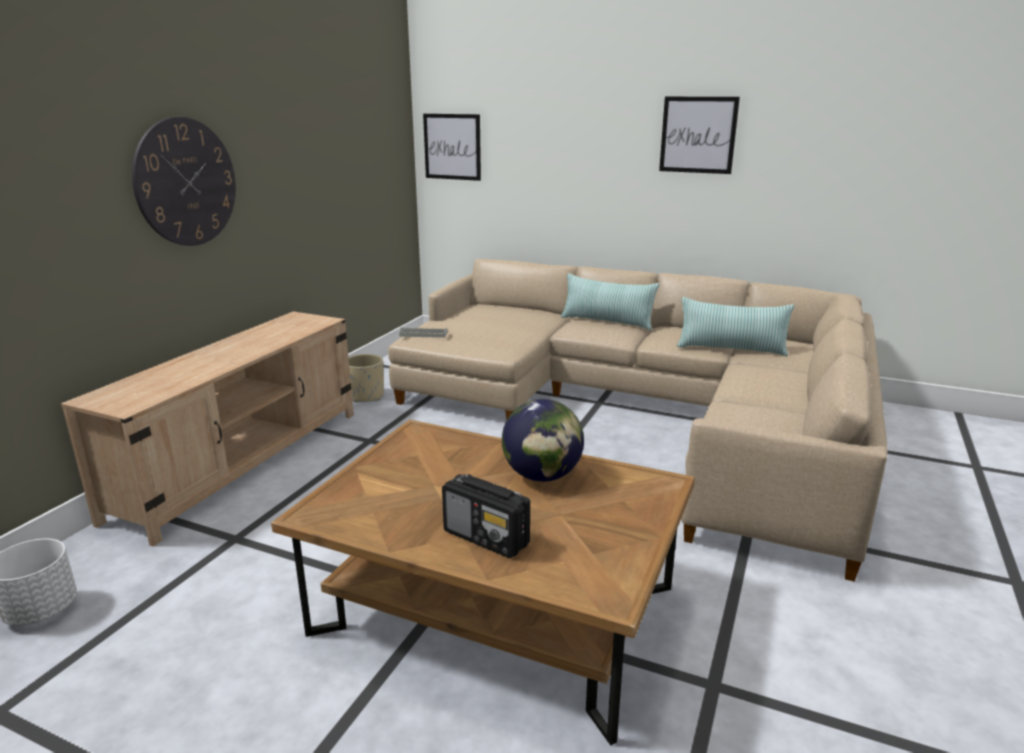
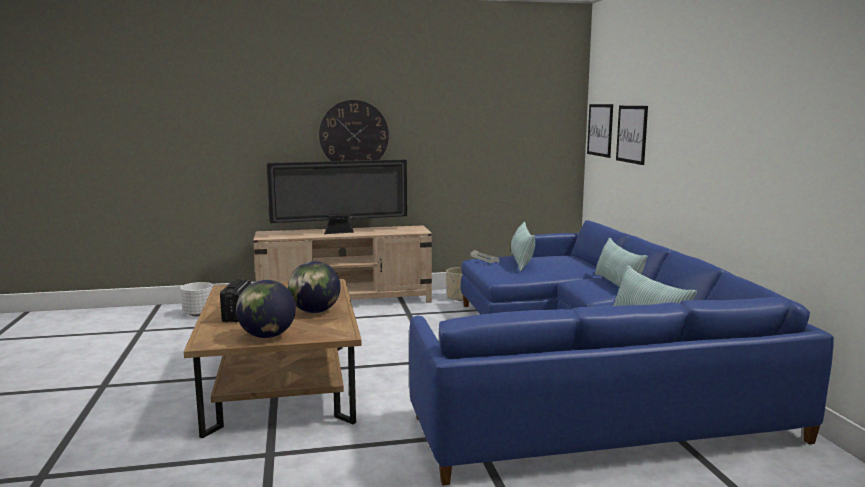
camera: 55 degrees right, 10 degrees down
beige sofa [388,259,888,581] -> blue sofa [409,220,834,486]
picture [659,97,740,174] -> picture moved to [616,106,648,165]
none -> globe [236,280,296,338]
none -> television [267,159,407,234]
none -> pillow [511,222,535,271]

